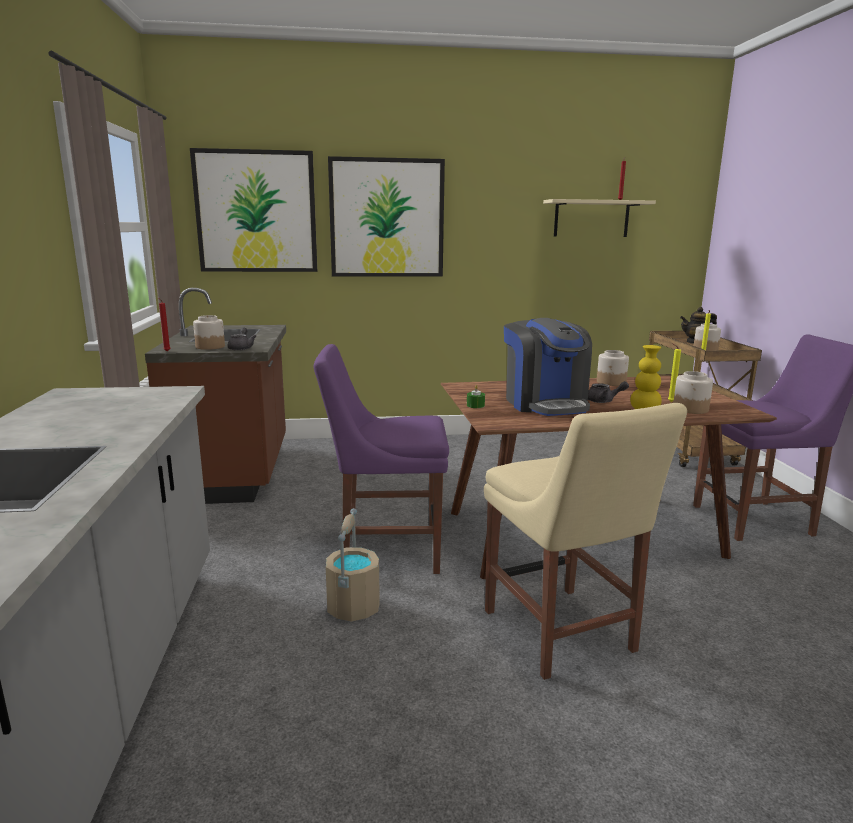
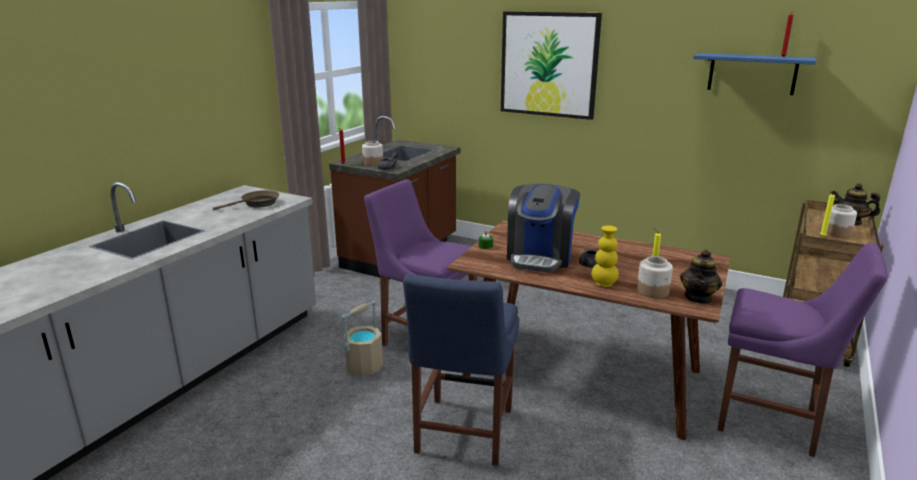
camera: 35 degrees right, 5 degrees up
picture [190,148,317,272] -> none
beige chair [484,403,687,680] -> blue chair [403,274,519,466]
beige shelf [543,199,656,237] -> blue shelf [693,53,817,95]
jar [597,350,629,386] -> none
none -> brown frying pan [213,190,279,210]
none -> teapot [680,249,722,304]

